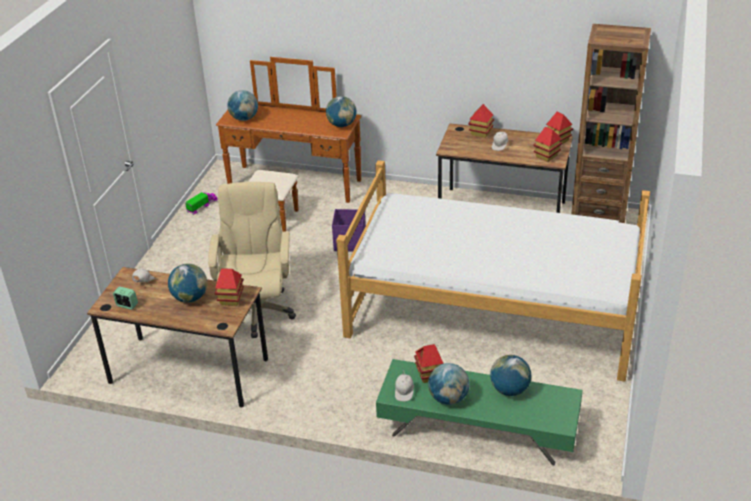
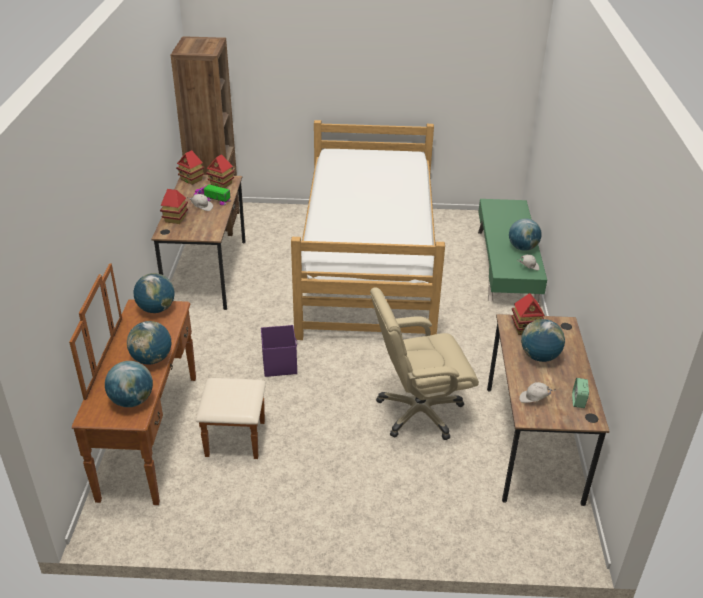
camera: 105 degrees left, 0 degrees up
toy truck [185,191,218,215] -> toy truck moved to [194,184,231,206]
toy house [414,344,444,383] -> none
globe [490,355,532,396] -> globe moved to [127,321,171,364]

